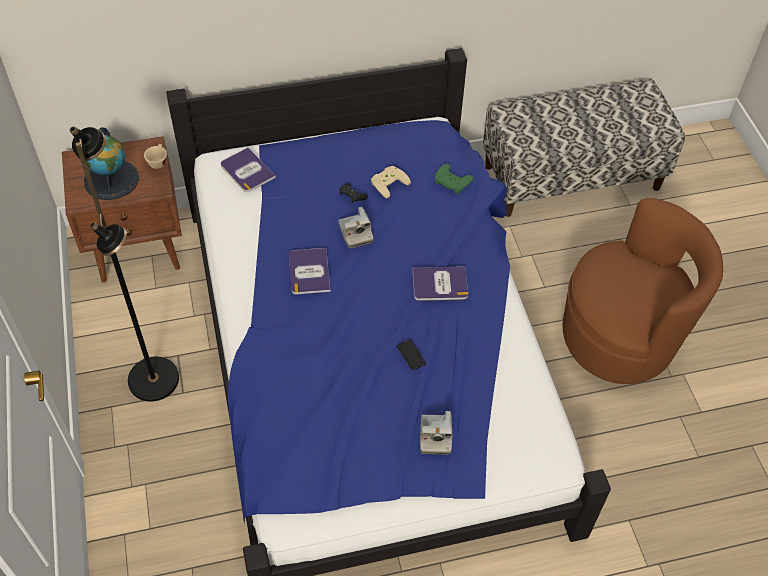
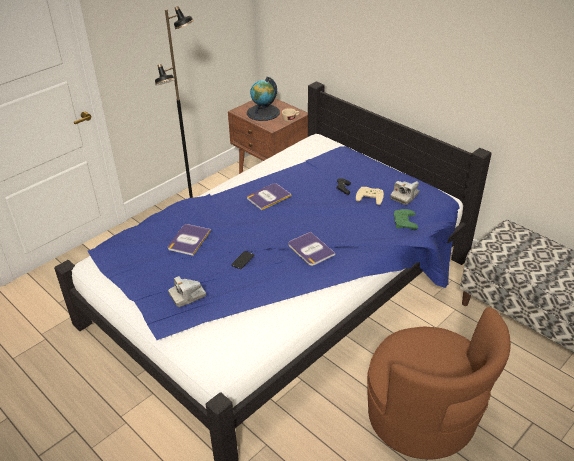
camera: 60 degrees right, 15 degrees down
book [221,147,276,192] -> book moved to [168,224,211,256]
camera [338,207,373,249] -> camera moved to [391,181,419,205]

